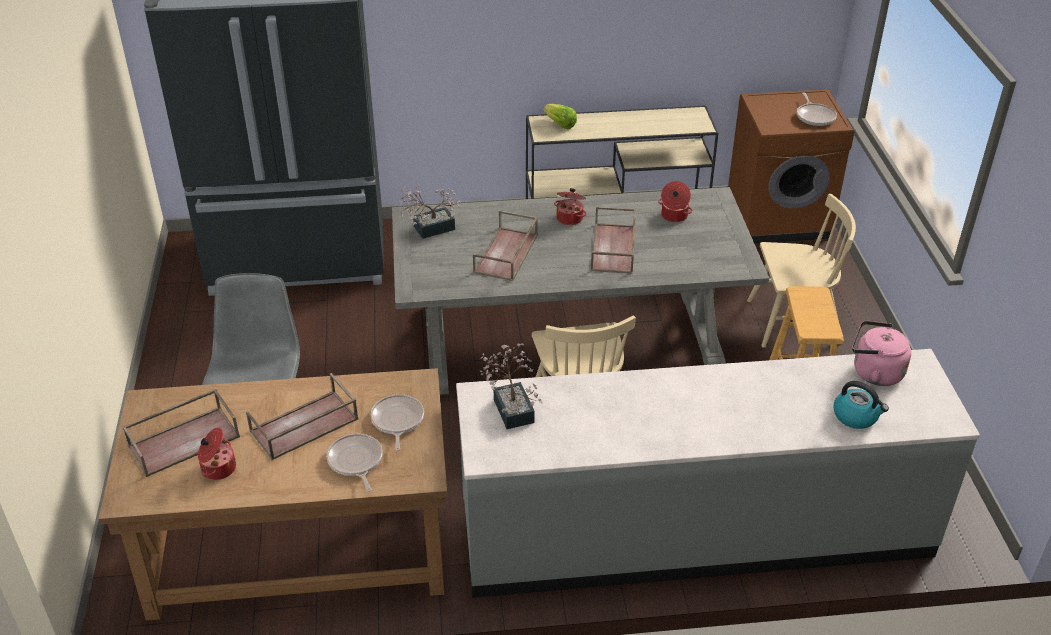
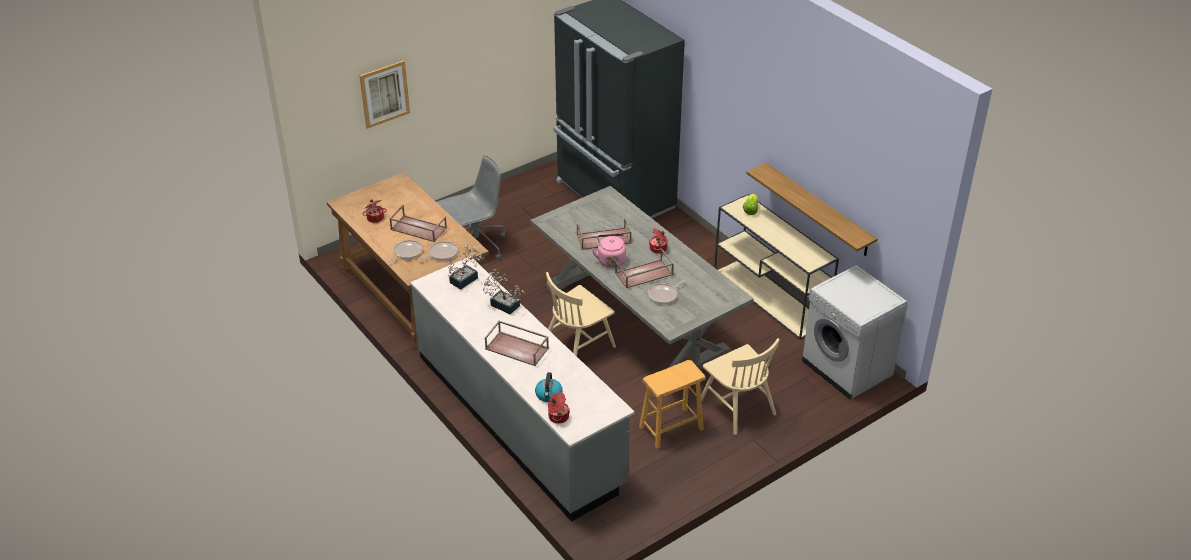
camera: 60 degrees right, 0 degrees up
brown tray [123,389,240,477] -> brown tray moved to [485,320,549,366]
potted plant [399,185,460,239] -> potted plant moved to [481,268,525,315]
cooking pot [658,181,693,222] -> cooking pot moved to [548,392,570,424]
brown washing machine [728,89,854,243] -> white washing machine [802,265,907,400]
frying pan [797,92,837,126] -> frying pan moved to [648,280,685,304]
pink kettle [852,321,911,386] -> pink kettle moved to [592,234,626,268]
none -> picture [360,60,410,129]
none -> shelf [746,163,877,256]

